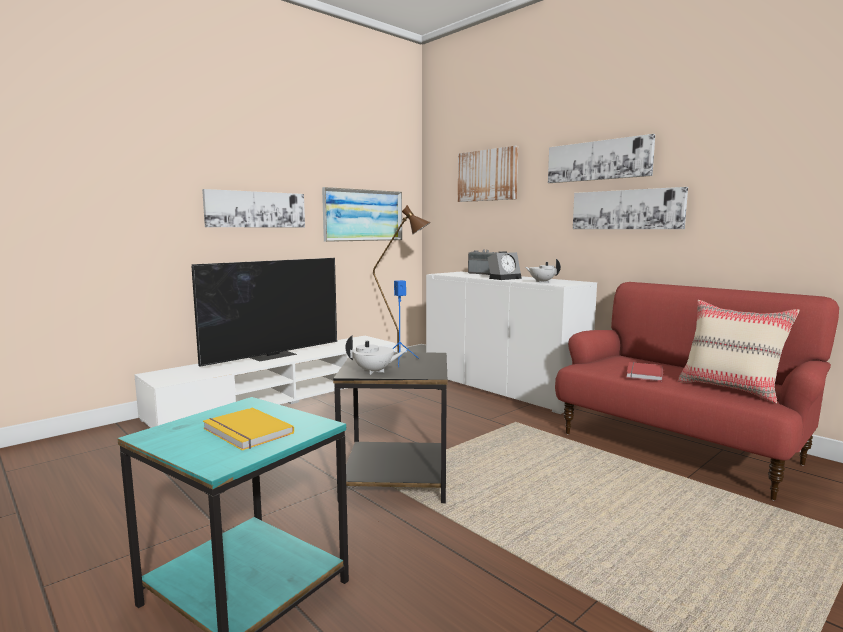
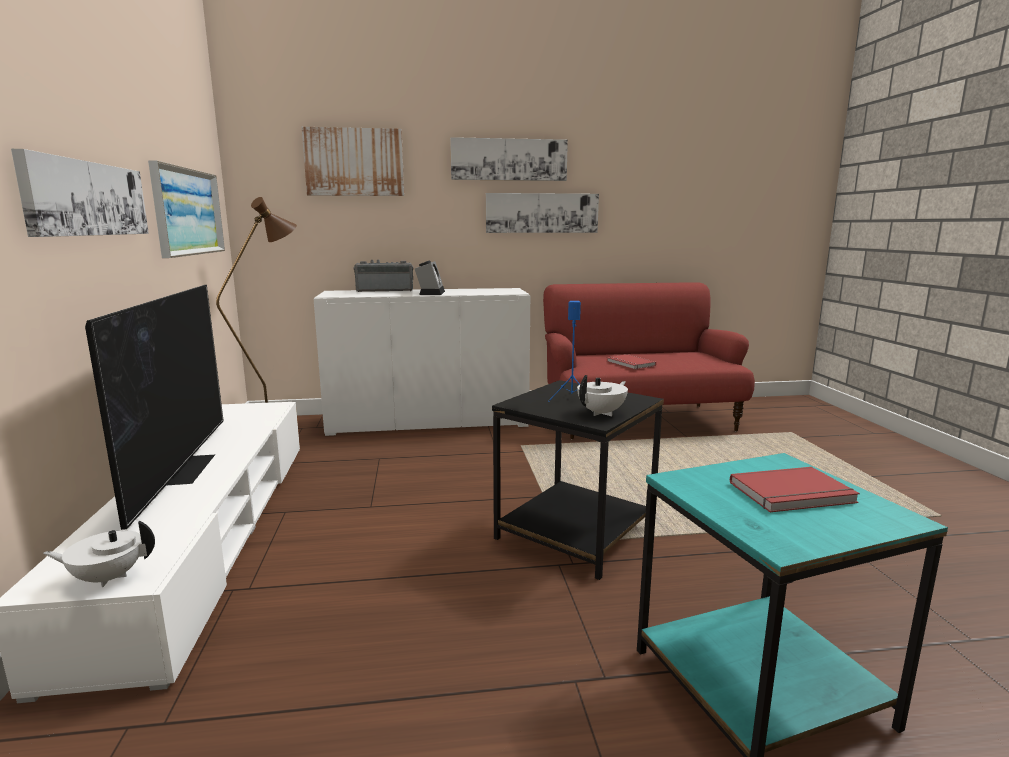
camera: 55 degrees left, 5 degrees up
yellow book [203,408,294,450] -> red book [730,467,860,512]
white teapot [525,259,561,283] -> white teapot moved to [43,521,155,587]
beige pillow [678,300,800,403] -> none

